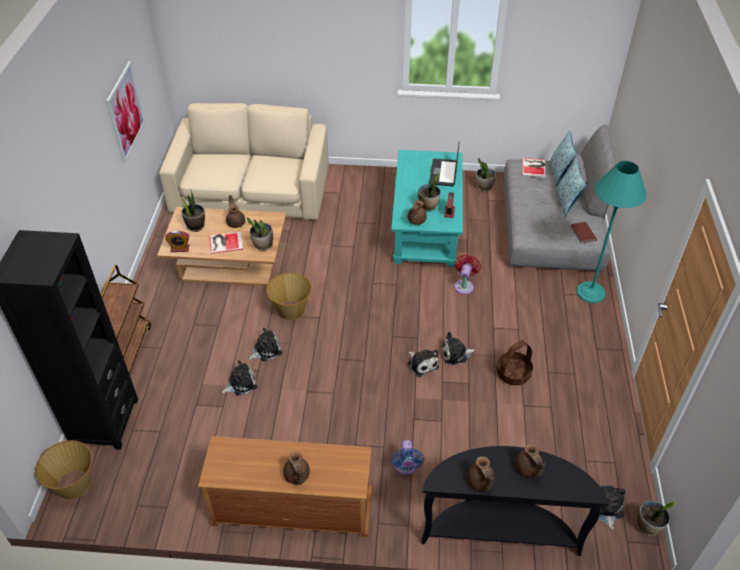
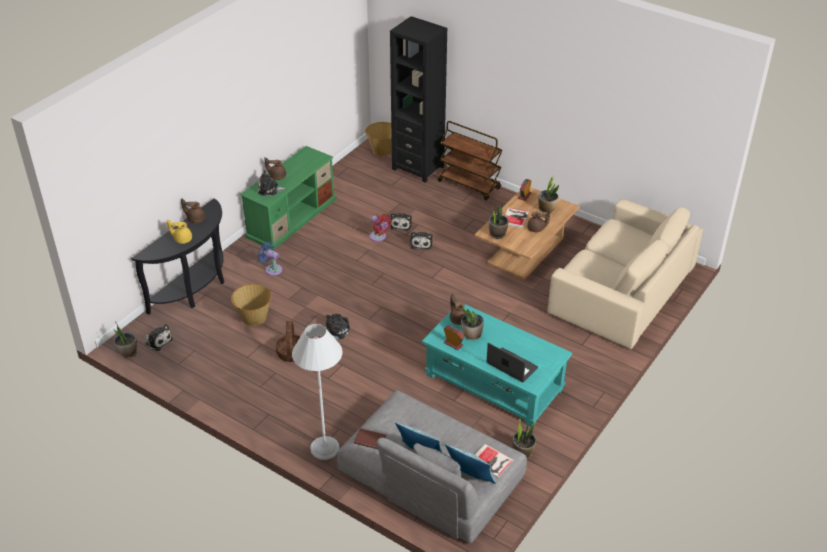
camera: 120 degrees right, 5 degrees down
picture [106,61,145,163] -> none
brown tv stand [198,436,372,538] -> green tv stand [240,146,337,251]
basket [266,273,312,320] -> basket moved to [231,284,272,326]
plush toy [408,349,439,377] -> plush toy moved to [258,170,286,196]
red fan [454,254,481,294] -> red fan moved to [369,214,391,242]
brown teapot [515,443,545,477] -> yellow teapot [167,219,192,244]
turquoise floor lamp [577,161,647,303] -> white floor lamp [292,324,343,460]

